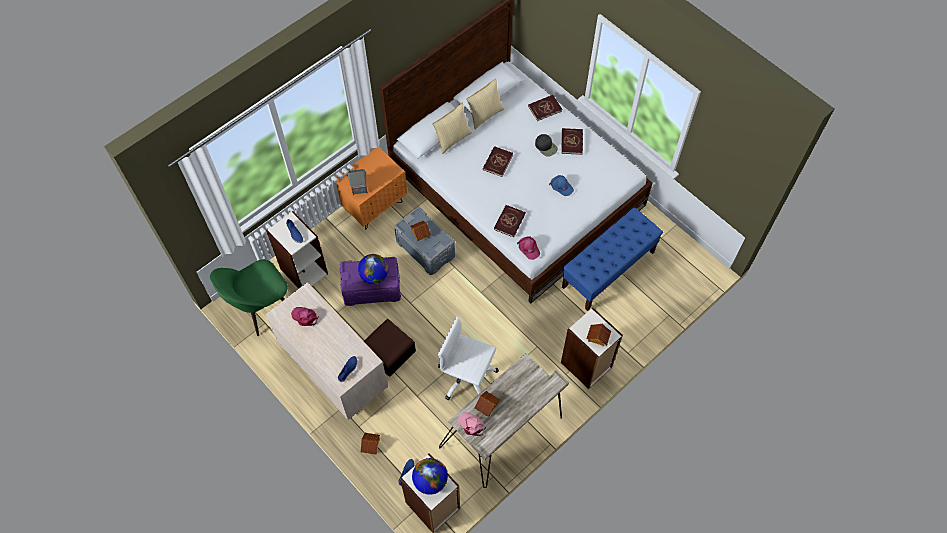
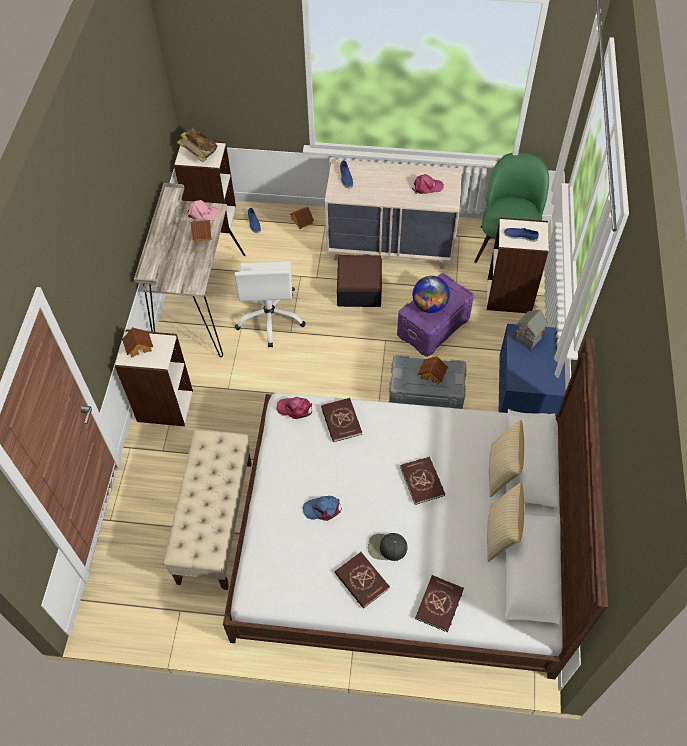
camera: 140 degrees right, 5 degrees down
orange nightstand [336,147,407,229] -> blue nightstand [499,324,566,416]
globe [412,458,448,495] -> book [177,128,218,162]
white office chair [438,317,499,400] -> white office chair turned 105 degrees clockwise [234,261,306,347]
blue bench [562,207,663,311] -> beige bench [163,430,252,590]

